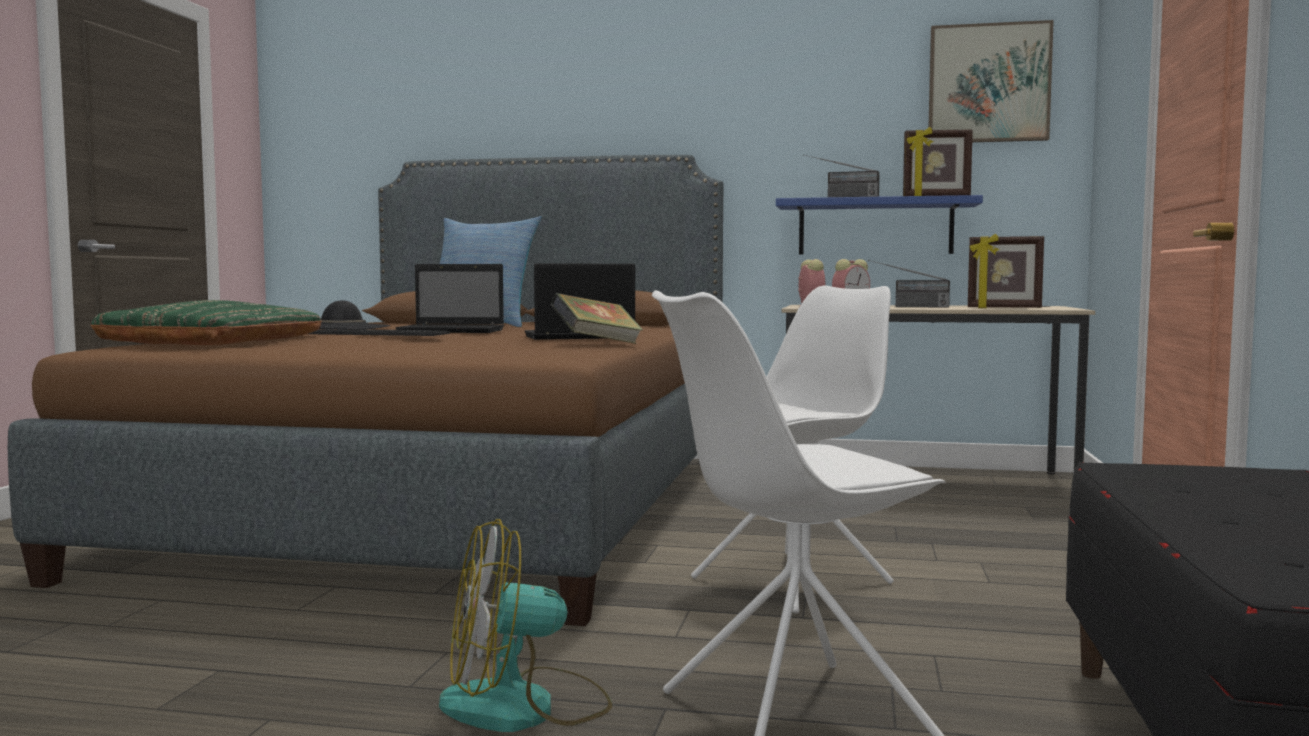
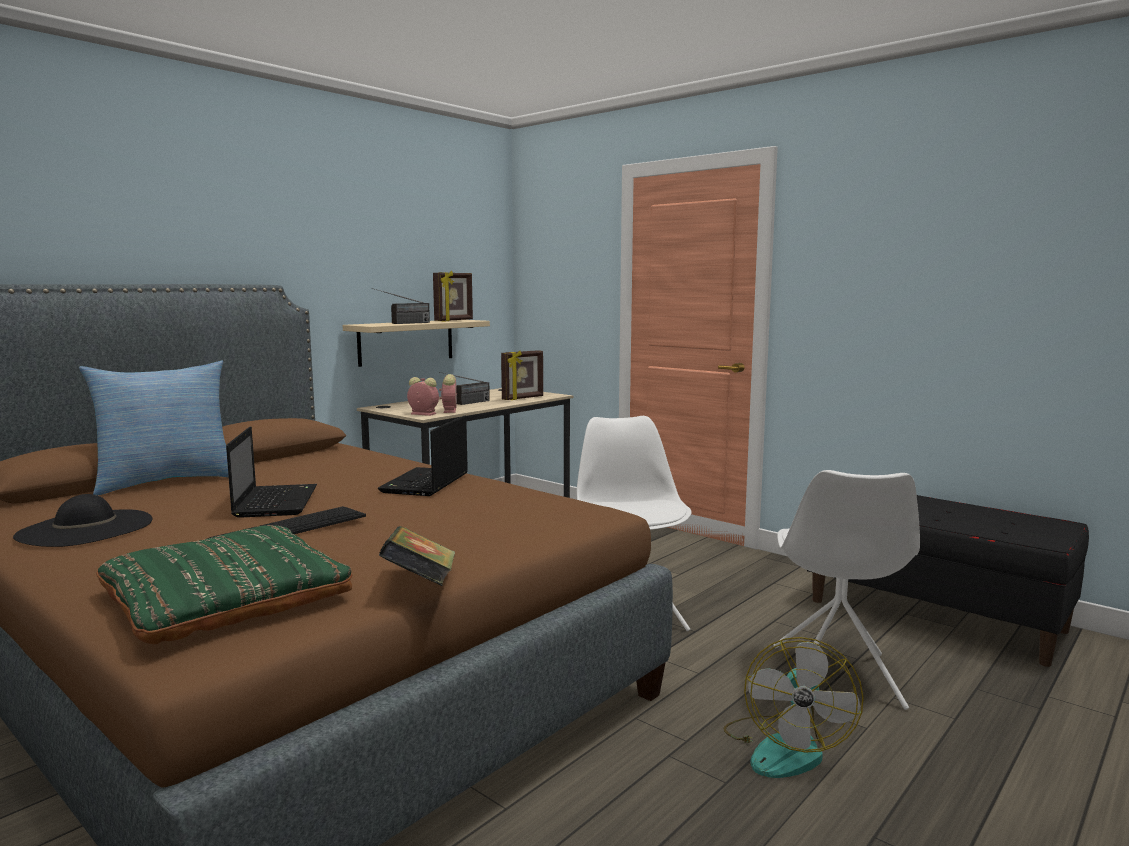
camera: 60 degrees left, 5 degrees up
laptop [396,264,504,333] -> laptop turned 45 degrees counterclockwise [226,427,317,518]
book [551,293,643,344] -> book moved to [379,526,455,586]
blue shelf [776,195,983,254] -> beige shelf [343,320,490,367]
picture [928,20,1054,142] -> none

